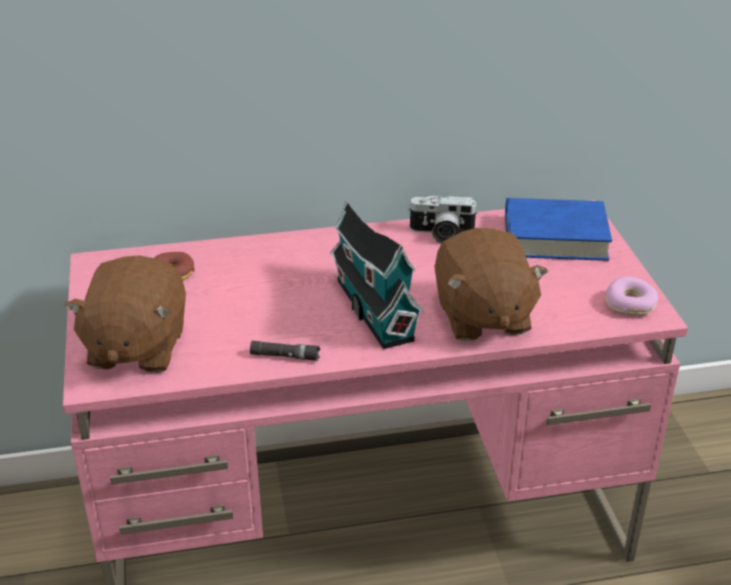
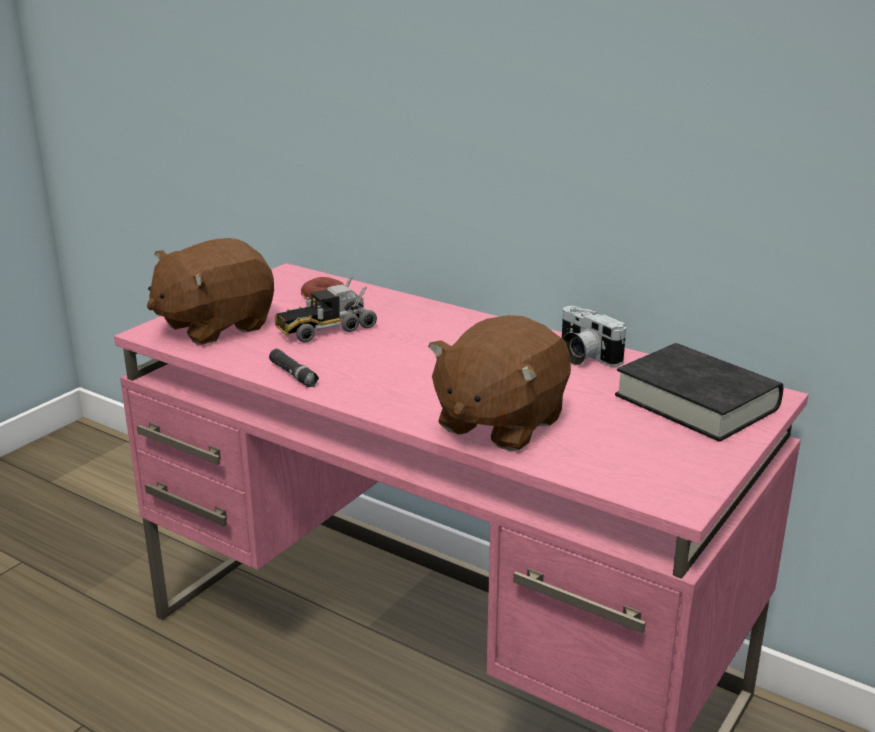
camera: 45 degrees right, 10 degrees down
toy house [330,201,423,349] -> none
blue book [505,198,612,261] -> black book [615,343,784,442]
donut [606,277,658,316] -> none
none -> toy truck [275,277,377,342]

